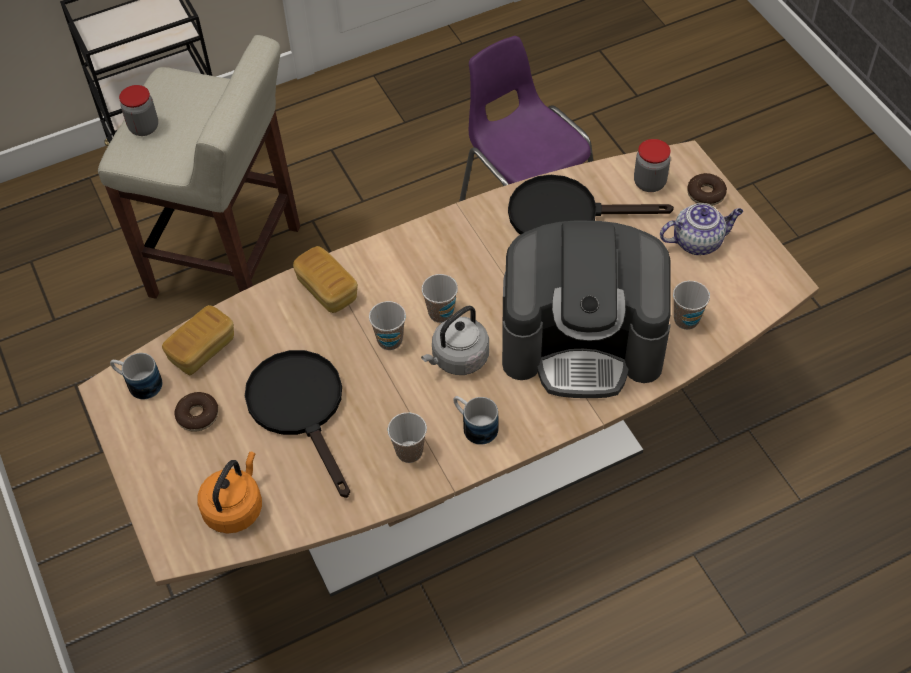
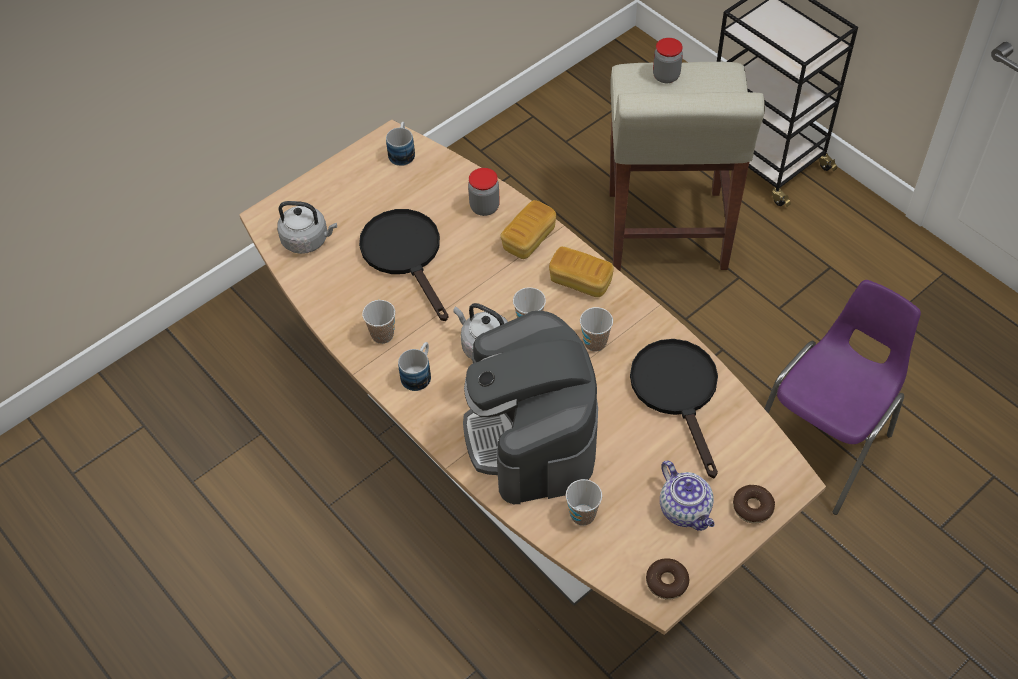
camera: 75 degrees right, 0 degrees up
bread [162,305,234,375] -> bread moved to [549,246,614,297]
donut [174,392,218,432] -> donut moved to [646,558,689,599]
orange kettle [198,452,262,533] -> grey kettle [277,201,337,254]
black frying pan [245,350,350,498] -> black frying pan turned 75 degrees counterclockwise [359,209,448,321]
cup [369,301,406,350] -> cup moved to [580,307,613,352]
jar [634,139,671,192] -> jar moved to [468,168,500,216]

